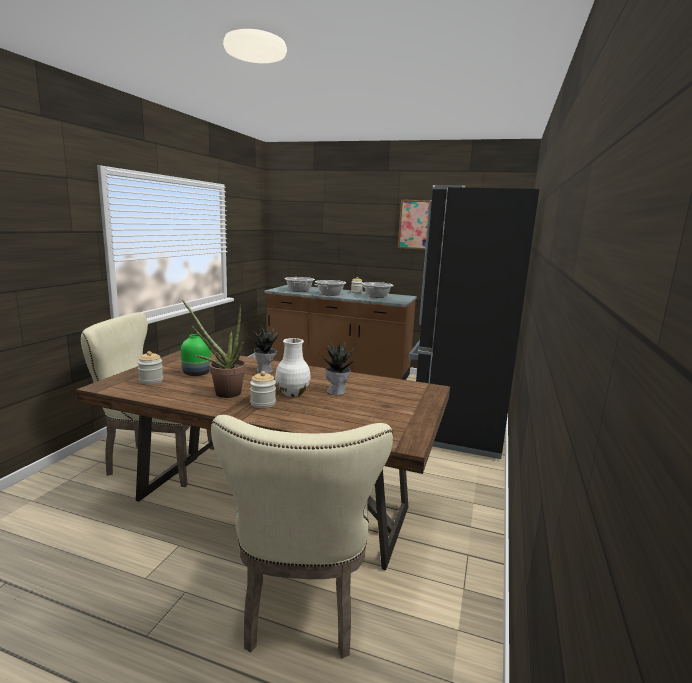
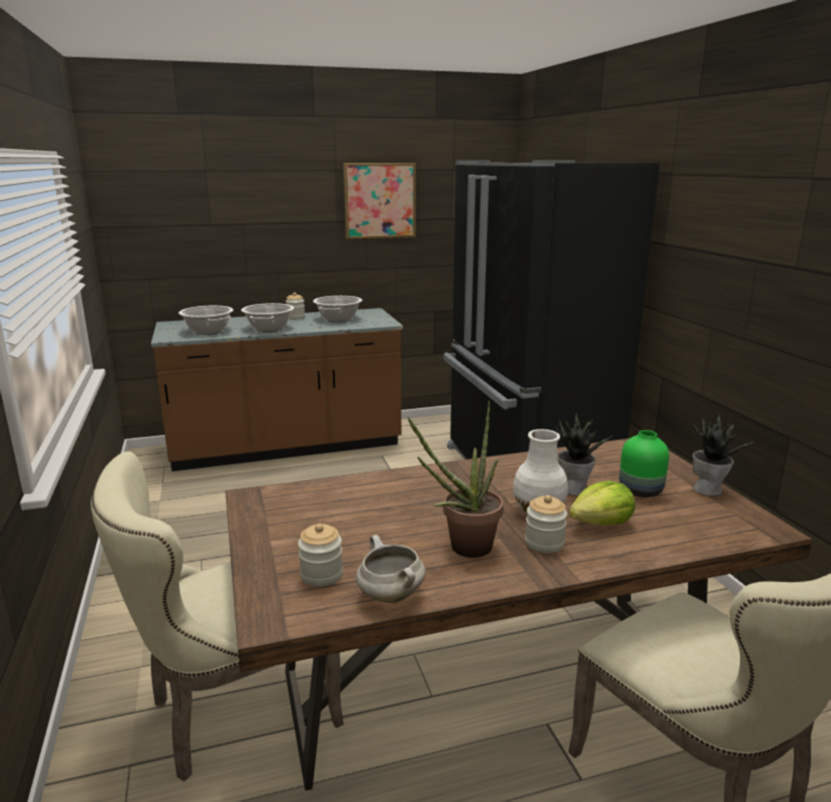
camera: 35 degrees left, 5 degrees up
green vase [181,334,211,376] -> green vase moved to [619,430,669,497]
potted plant [247,323,279,373] -> potted plant moved to [692,414,754,496]
none -> white cooking pot [356,535,426,603]
none -> lettuce [569,481,635,525]

